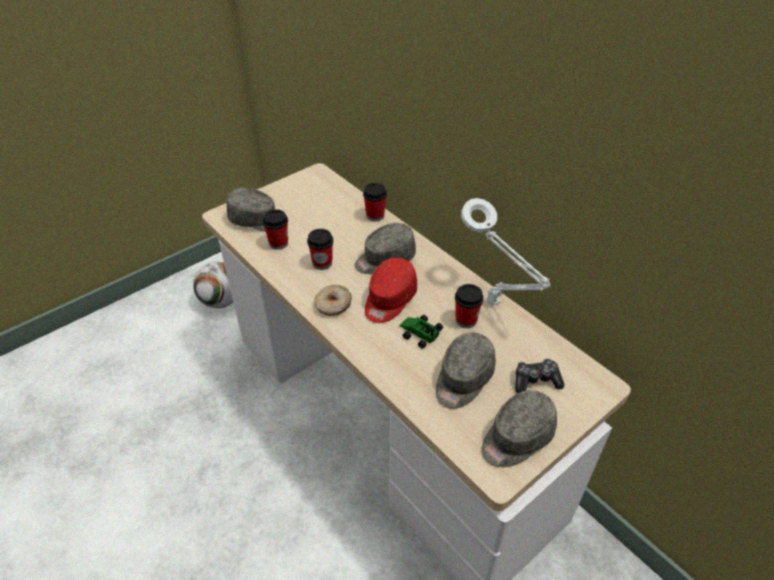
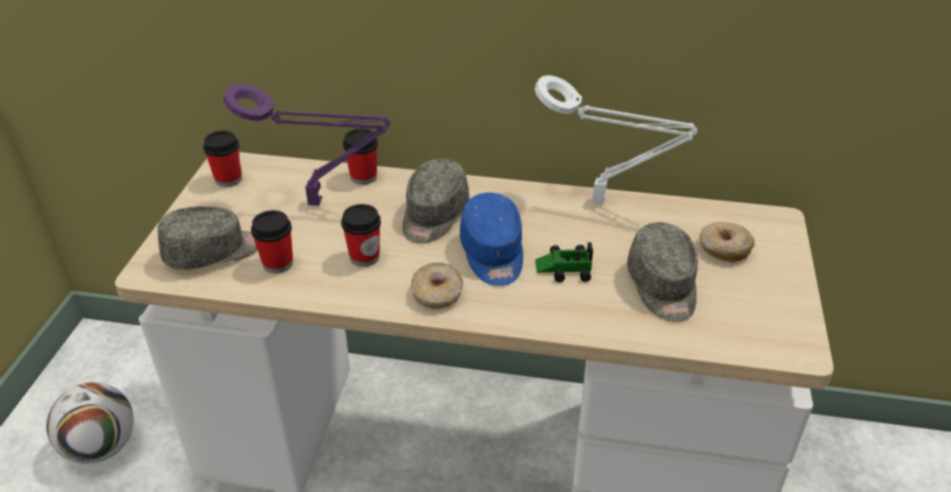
camera: 40 degrees left, 5 degrees down
red cap [365,258,417,323] -> blue cap [460,192,523,286]
cup [455,284,484,328] -> cup moved to [203,131,242,187]
grey cap [481,390,557,467] -> none
game controller [515,359,564,393] -> donut [700,222,755,263]
none -> purple table lamp [223,84,391,206]

